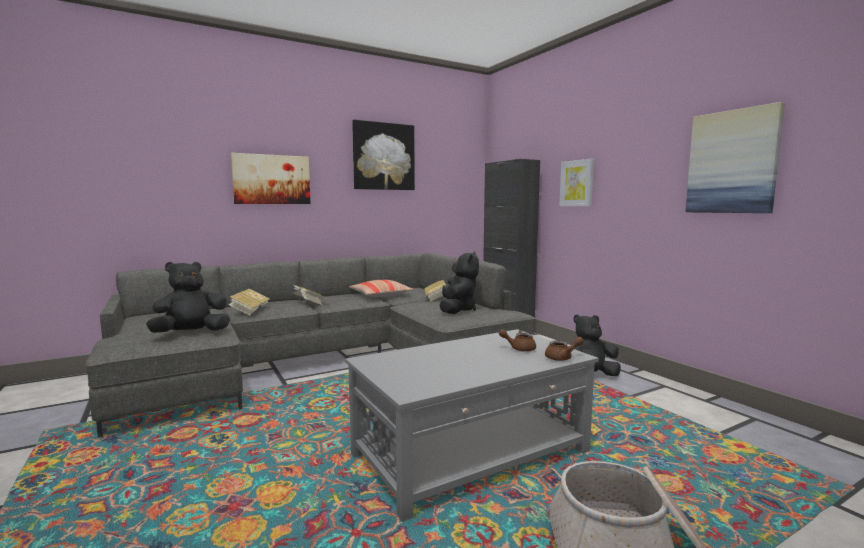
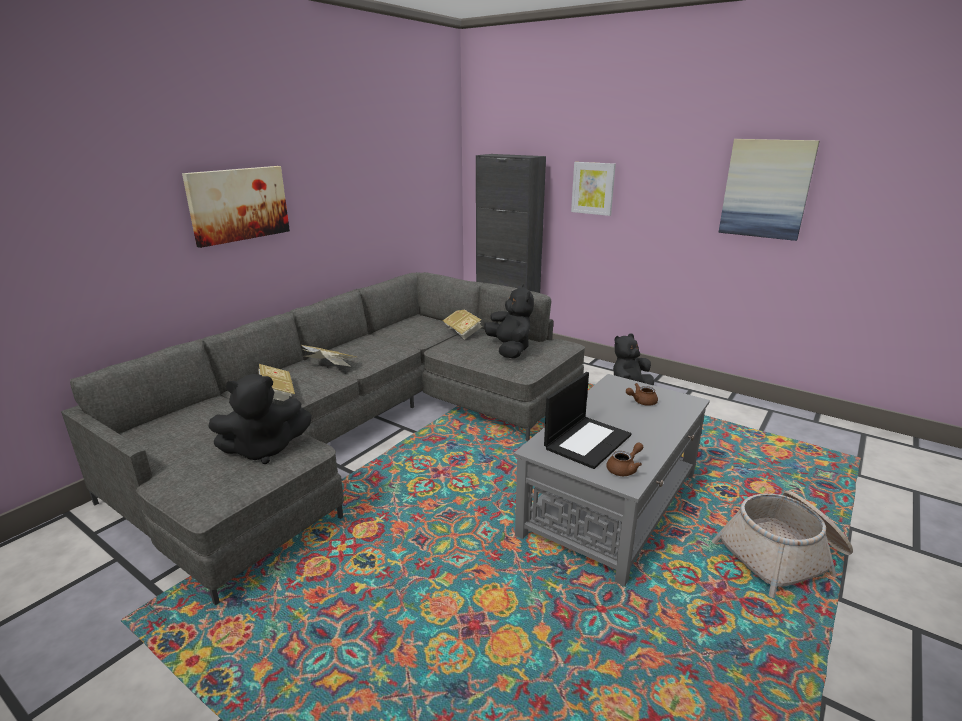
camera: 25 degrees left, 15 degrees up
black plush toy [146,262,230,333] -> black plush toy turned 135 degrees counterclockwise [208,374,312,464]
pillow [349,280,414,297] -> none
picture [352,120,415,190] -> none
brown teapot [545,337,584,361] -> brown teapot moved to [606,442,643,476]
none -> laptop [544,372,631,469]

